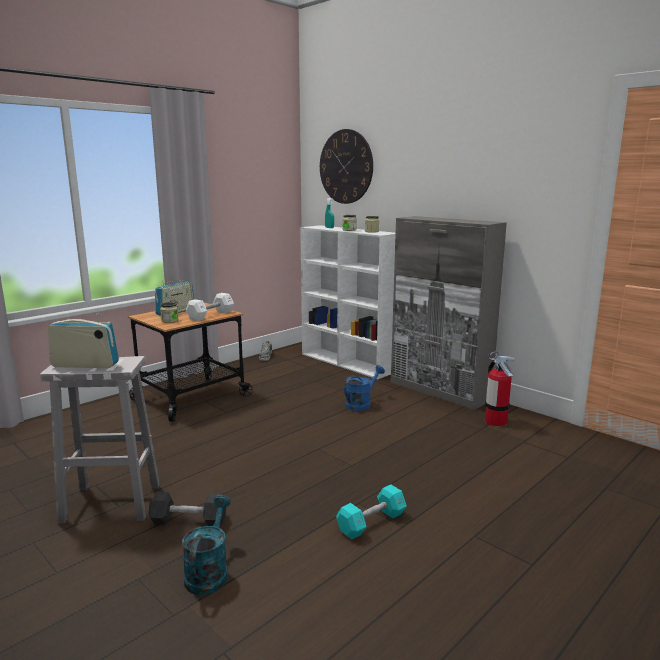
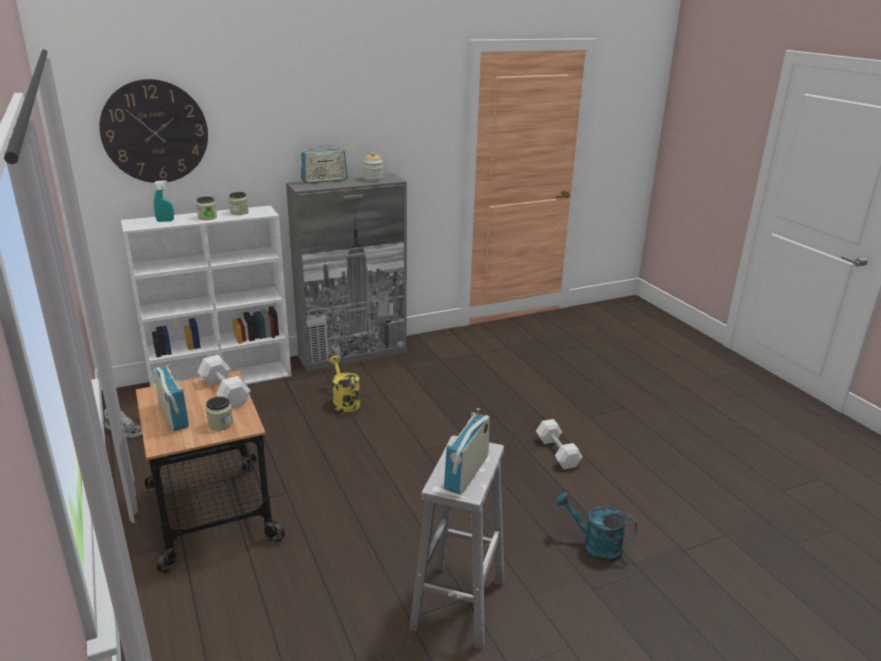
camera: 70 degrees left, 10 degrees up
black dumbbell [148,492,226,526] -> none
turquoise dumbbell [336,484,407,540] -> white dumbbell [536,419,583,469]
blue watering can [344,365,385,411] -> yellow watering can [329,355,360,412]
fire extinguisher [485,352,514,426] -> none
none -> radio [301,143,348,184]
none -> jar [363,152,383,181]

